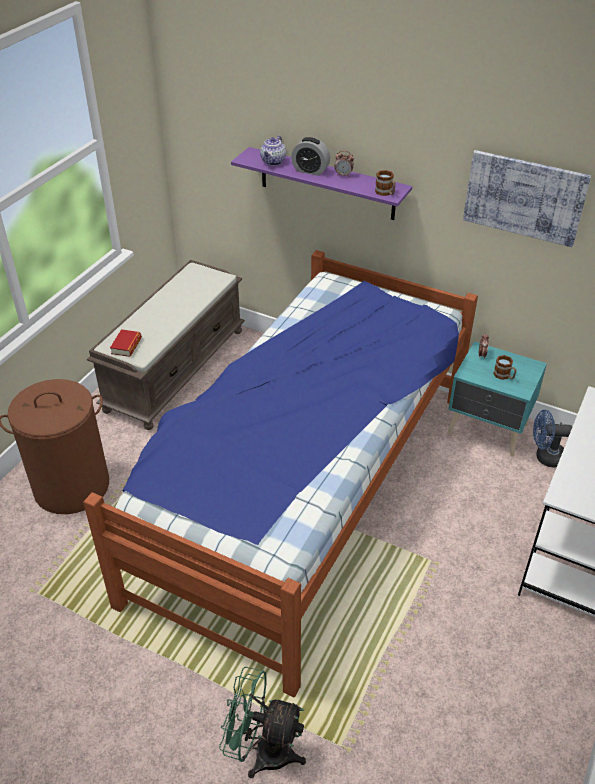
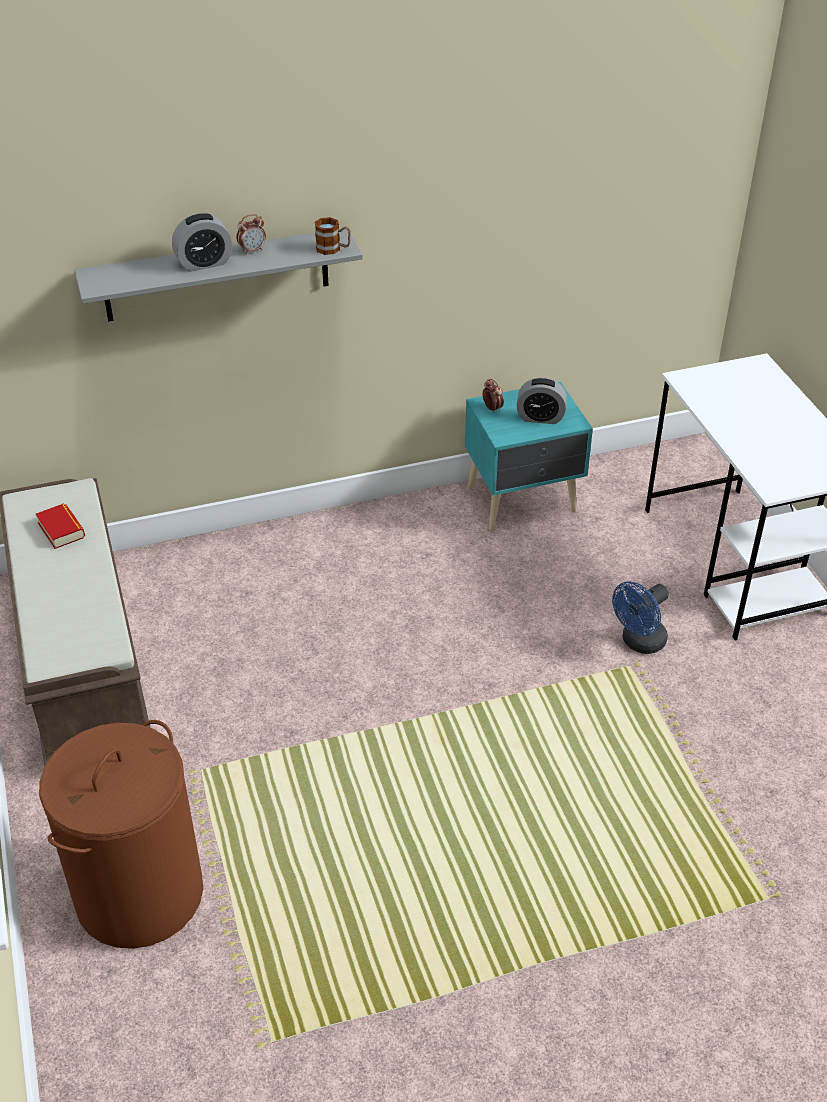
camera: 45 degrees left, 0 degrees up
bed [83,250,478,698] -> none
book [110,329,142,357] -> book moved to [36,503,85,549]
green fan [219,667,306,778] -> none
purple shelf [231,147,412,220] -> grey shelf [74,229,363,322]
teapot [260,135,286,166] -> none
picture [463,150,591,247] -> none
mug [493,355,516,380] -> alarm clock [517,377,567,424]
blue fan [533,410,572,468] -> blue fan moved to [612,581,669,654]

